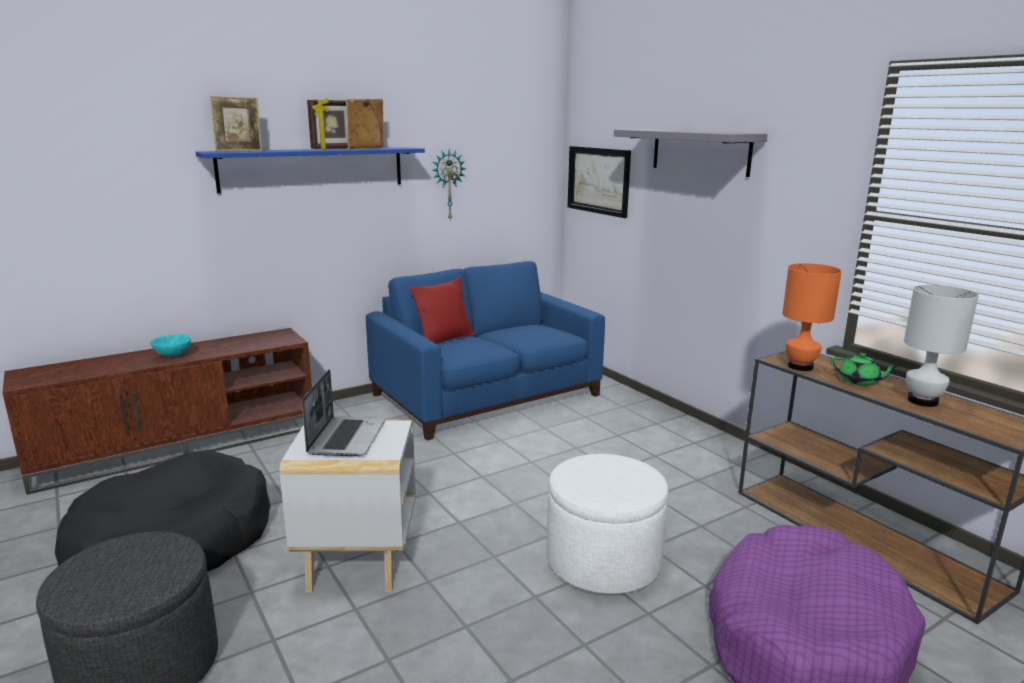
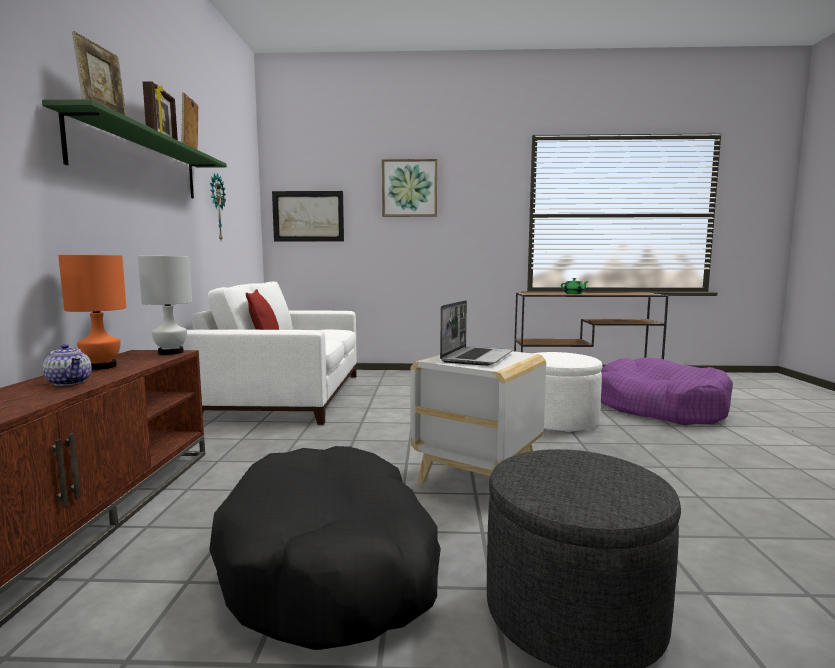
camera: 55 degrees left, 10 degrees down
turquoise bowl [150,334,191,357] -> teapot [43,344,92,386]
blue shelf [196,147,425,193] -> green shelf [42,99,227,198]
laptop [302,369,385,456] -> laptop turned 75 degrees clockwise [440,300,513,366]
blue sofa [366,261,605,440] -> white sofa [183,281,357,425]
grey shelf [614,129,768,177] -> picture [382,159,437,217]
orange table lamp [782,263,842,371] -> orange table lamp moved to [58,255,126,370]
white table lamp [904,285,979,407] -> white table lamp moved to [138,256,192,355]

